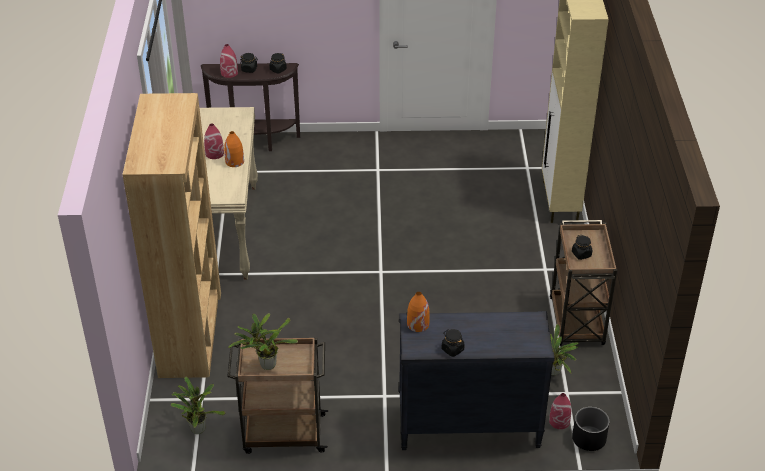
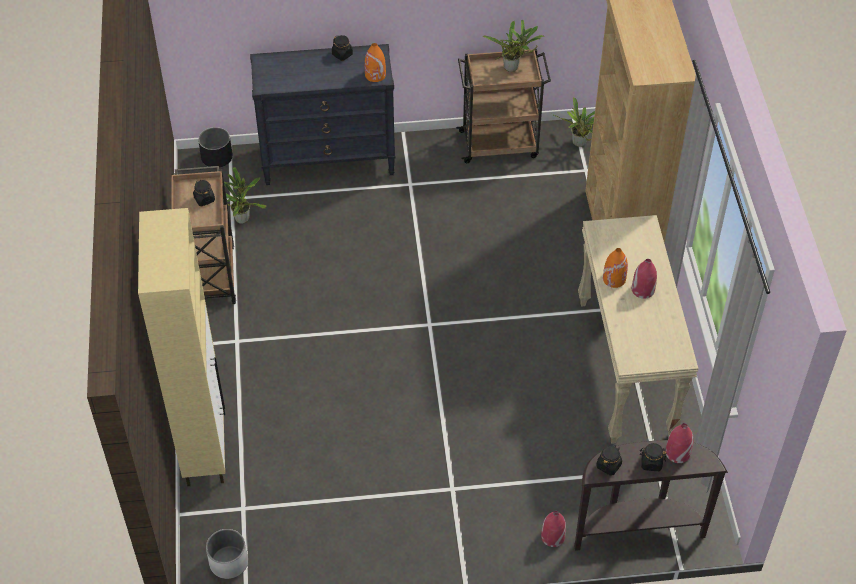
camera: 175 degrees right, 10 degrees up
red vase [549,393,571,429] -> red vase moved to [541,511,566,547]
none -> white planter [206,529,248,579]

